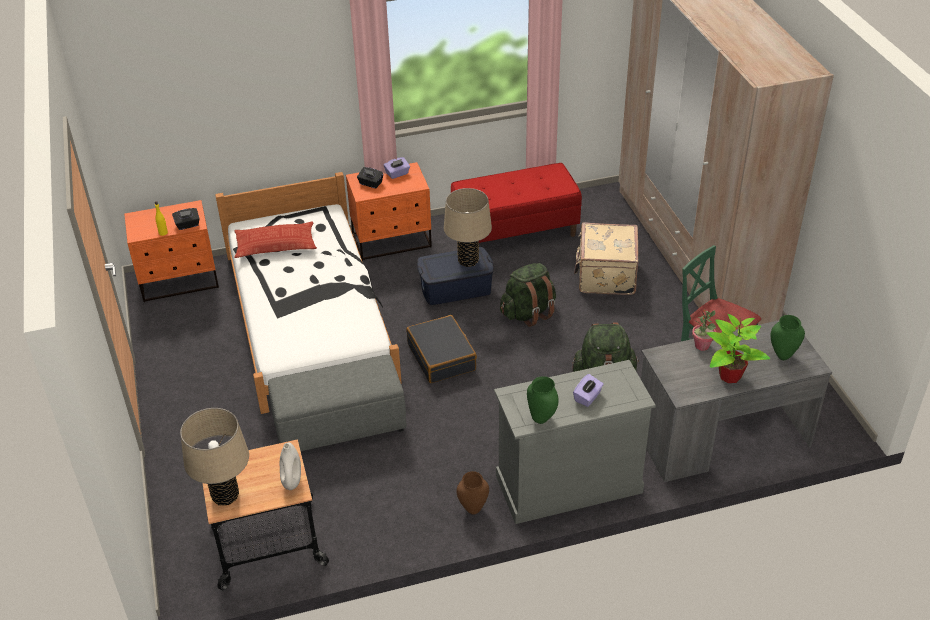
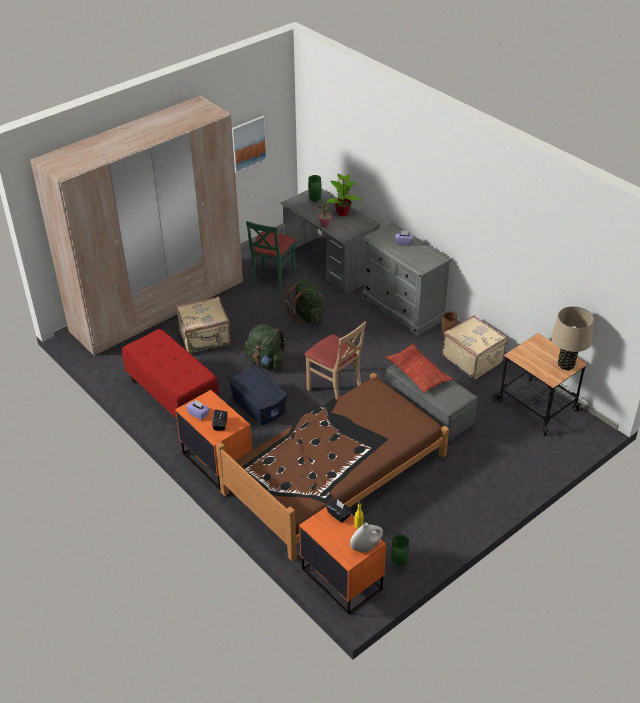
camera: 115 degrees left, 0 degrees up
white bed [215,172,402,414] -> brown bed [216,373,449,562]
pillow [234,221,317,258] -> pillow moved to [386,344,453,393]
white vase [280,442,301,490] -> white vase moved to [350,522,383,552]
black suitcase [406,315,477,383] -> beige chair [304,321,366,399]
beige table lamp [444,188,492,267] -> none
green vase [527,376,559,424] -> green vase moved to [391,534,409,566]
none -> picture [232,116,267,173]
none -> beige suitcase [442,315,508,379]

